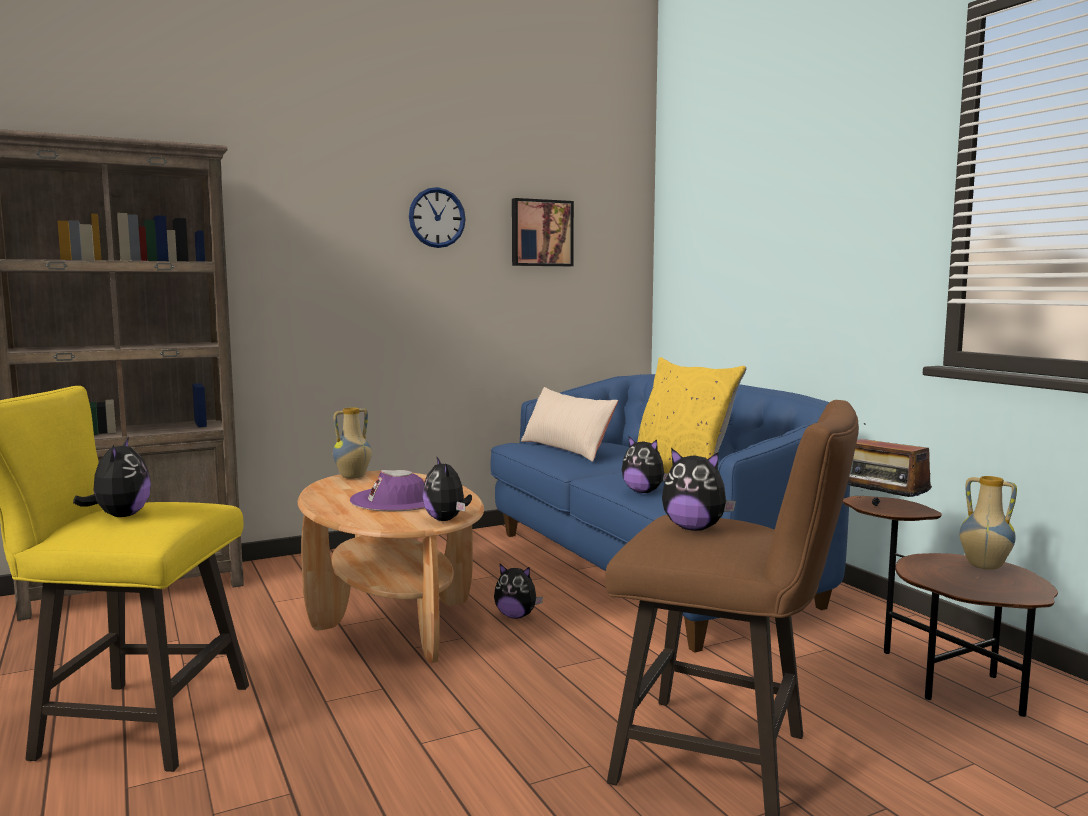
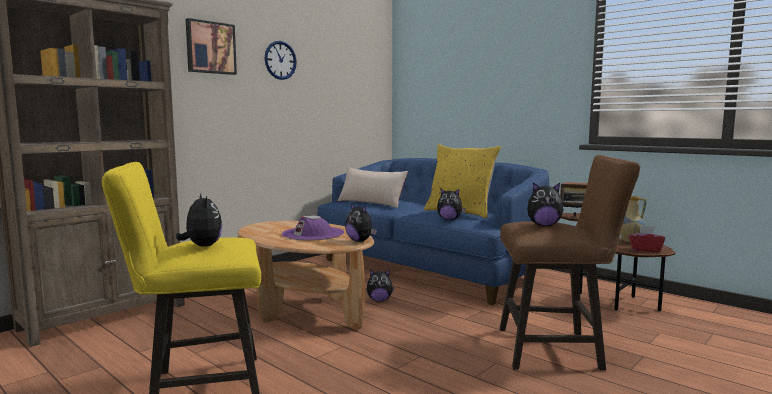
camera: 20 degrees left, 0 degrees up
vase [333,407,372,479] -> none
picture [512,198,574,266] -> picture moved to [186,18,237,75]
none -> red tissue box [629,225,665,252]

